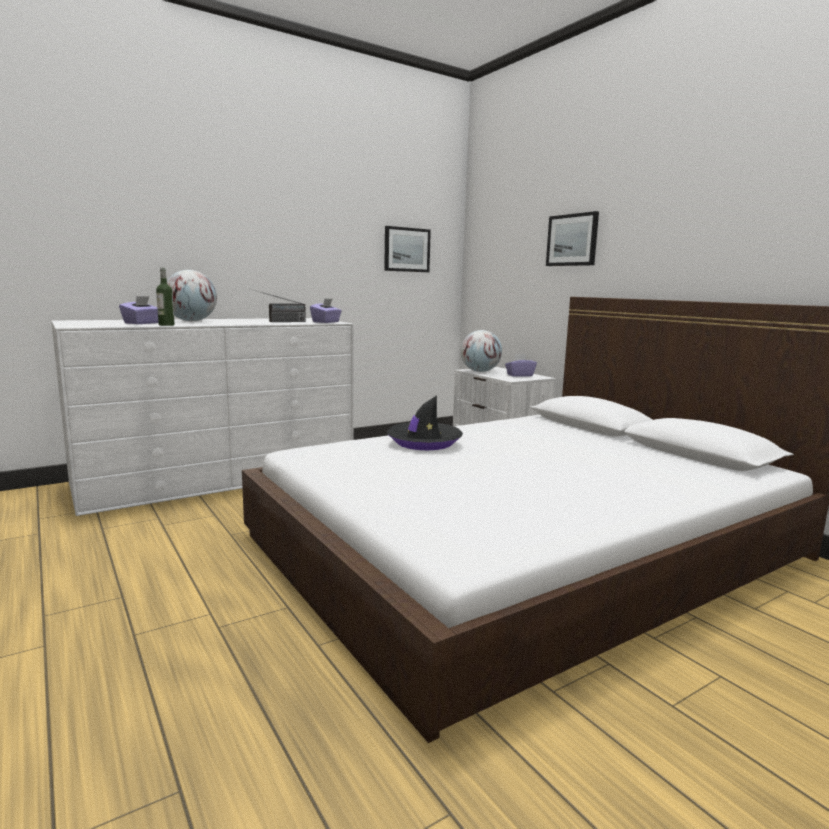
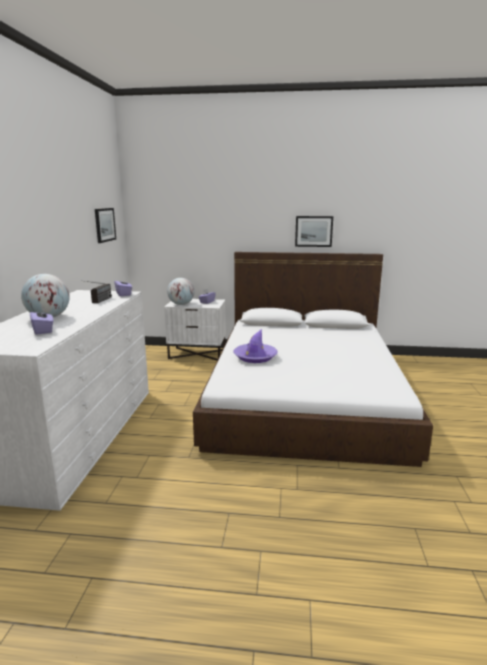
camera: 50 degrees left, 5 degrees up
bottle [156,268,175,326] -> none
black hat [387,395,463,450] -> purple hat [233,329,278,363]
picture [546,211,599,266] -> picture moved to [295,216,333,247]

